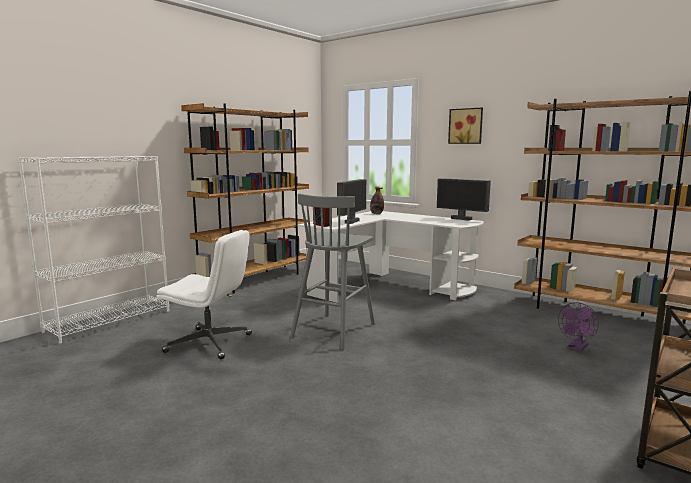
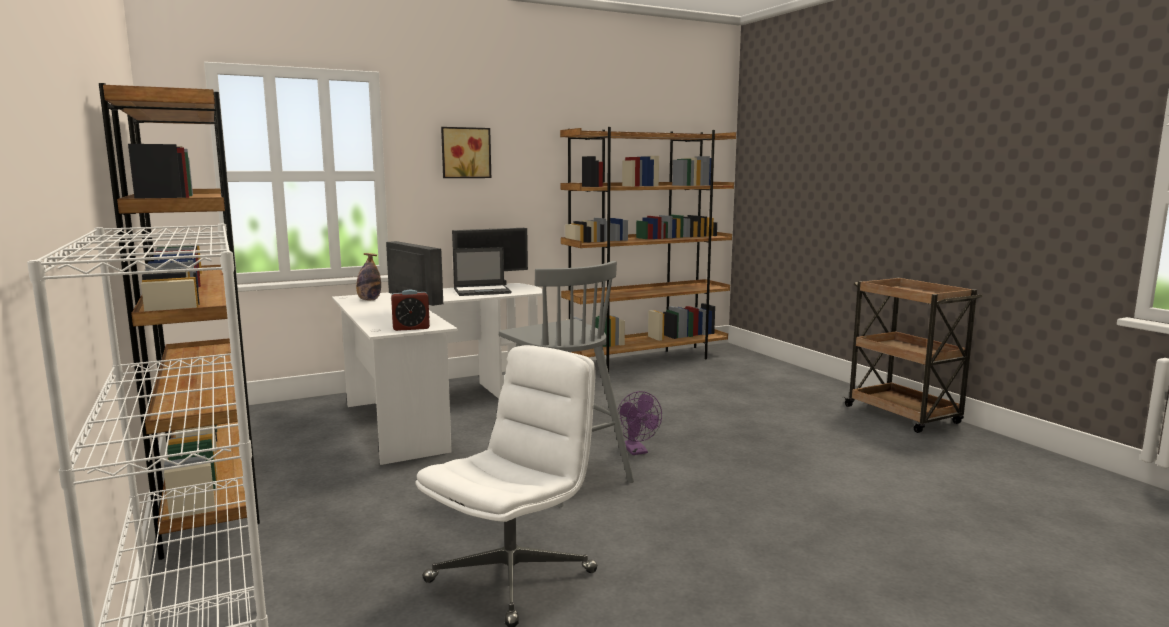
camera: 65 degrees left, 0 degrees up
purple fan [558,302,599,352] -> purple fan moved to [618,391,662,455]
none -> laptop [453,247,511,296]

